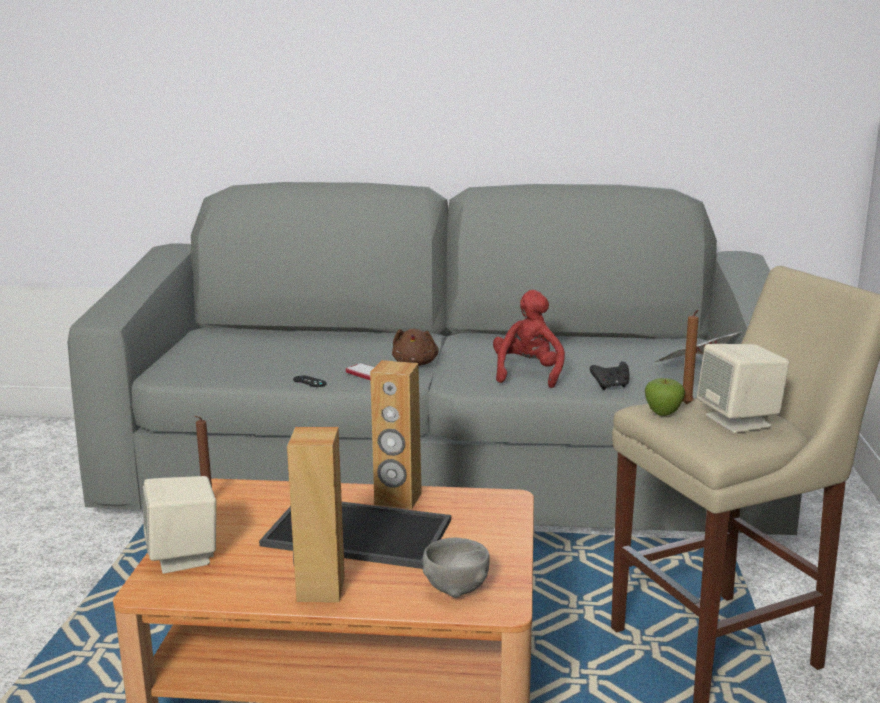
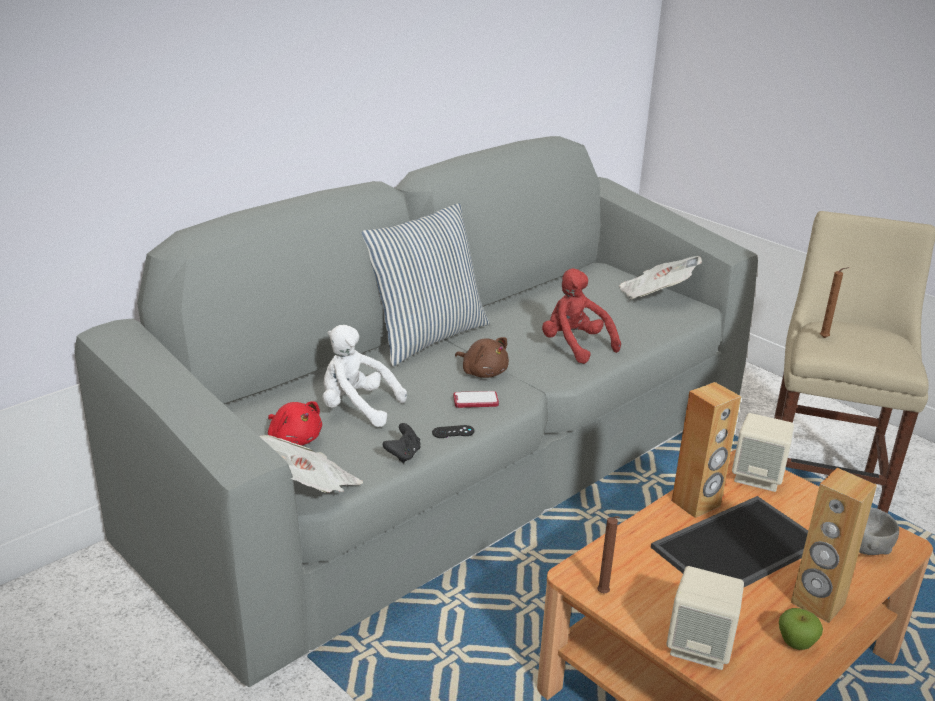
camera: 50 degrees left, 10 degrees up
black game controller [590,361,629,390] -> black game controller moved to [383,423,421,463]
apple [645,378,685,416] -> apple moved to [779,608,823,650]
beige speaker [697,344,789,433] -> beige speaker moved to [732,413,794,492]
none -> newspaper [259,435,363,493]
none -> red plush toy [268,401,322,446]
none -> white plush toy [323,325,407,427]
none -> pillow [362,203,490,366]

